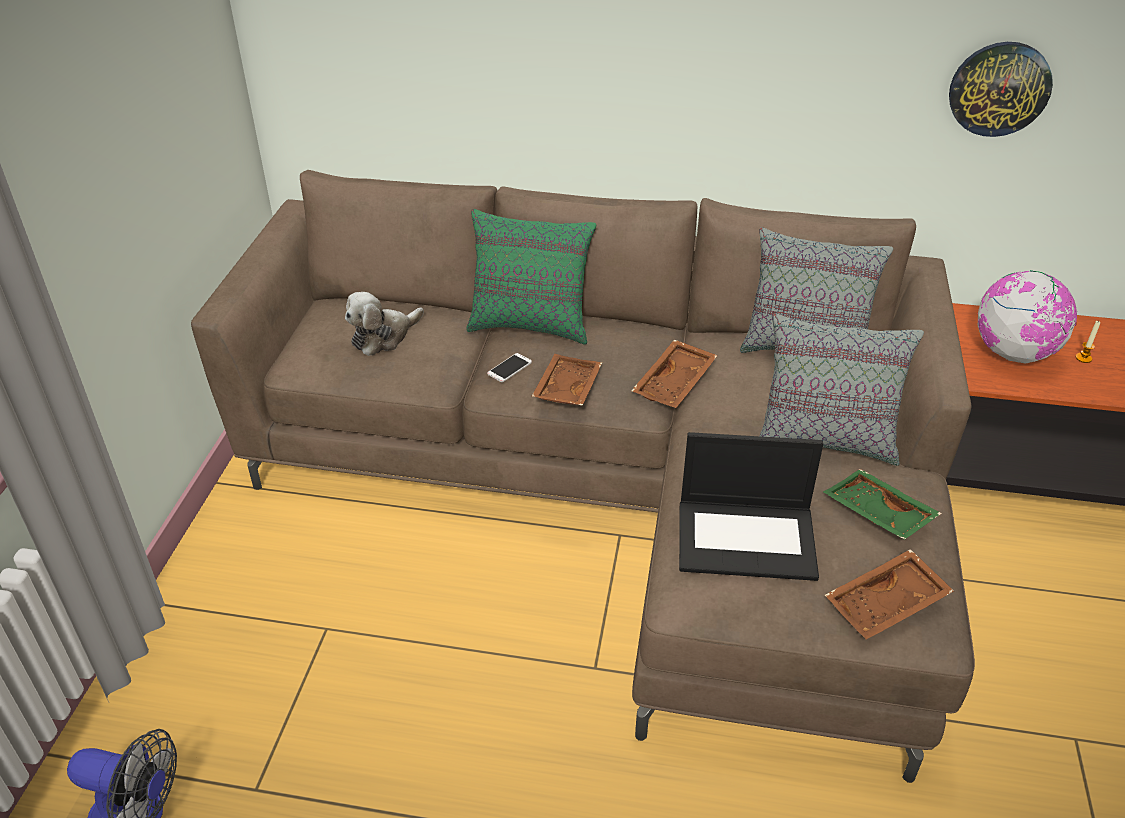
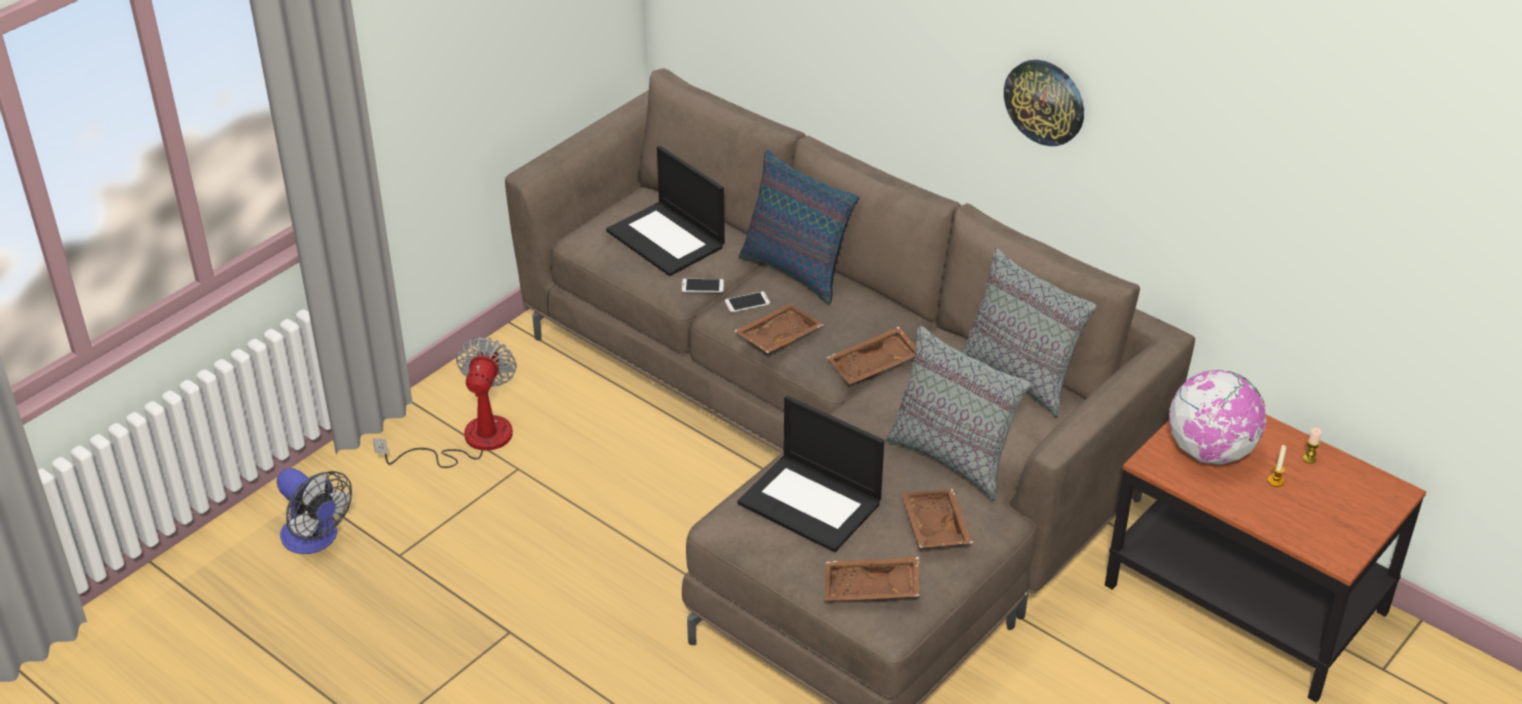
camera: 30 degrees right, 0 degrees up
plush toy [345,292,424,356] -> laptop [606,146,725,276]
green pillow [466,209,596,345] -> blue pillow [739,150,859,305]
green tray [823,469,942,540] -> brown tray [901,489,973,548]
wall clock [949,42,1053,137] -> wall clock moved to [1004,60,1084,146]
none -> fan [373,337,517,468]
none -> phone [682,279,724,293]
none -> candle [1303,428,1322,464]

